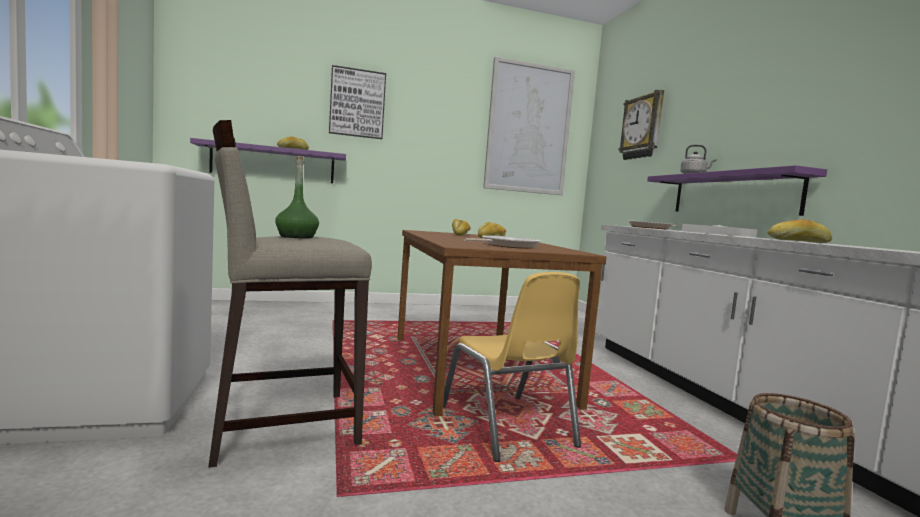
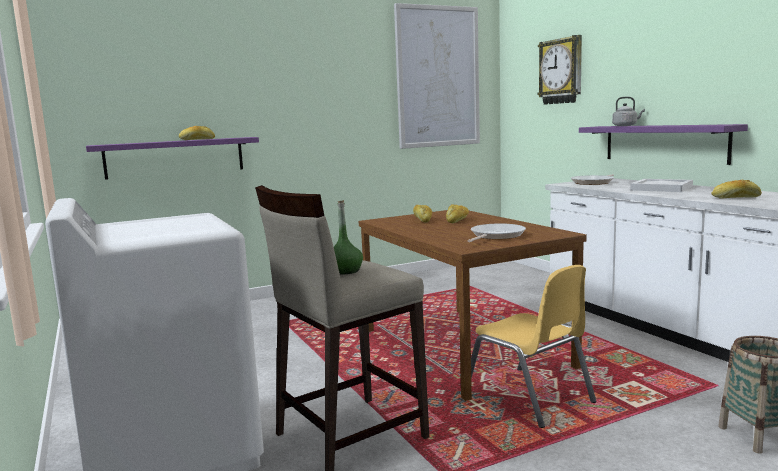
camera: 10 degrees left, 5 degrees up
picture [329,65,386,139] -> none

